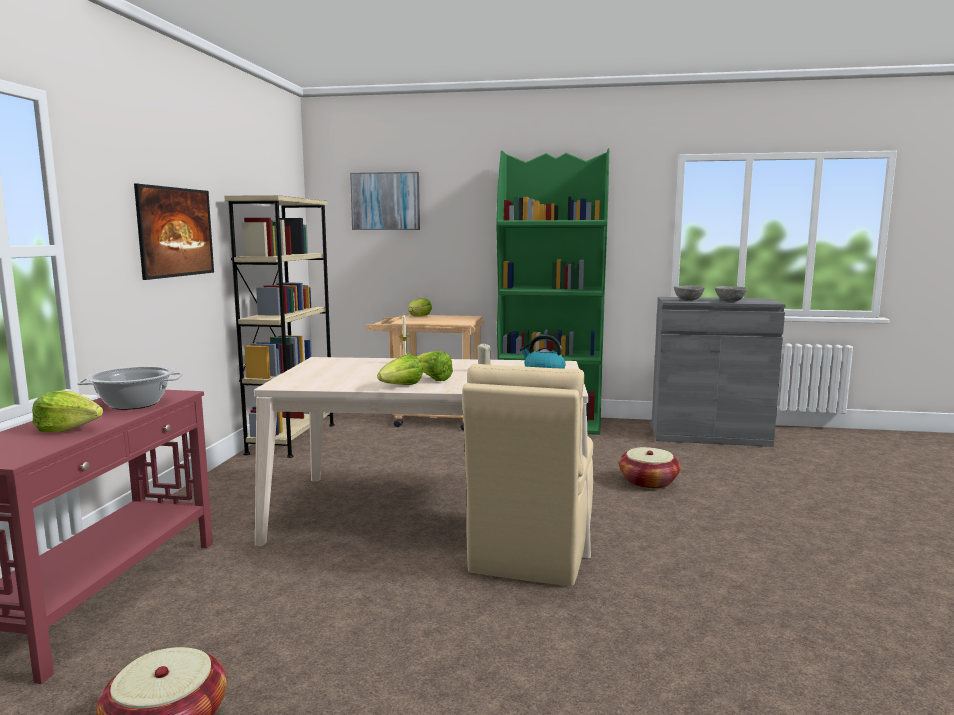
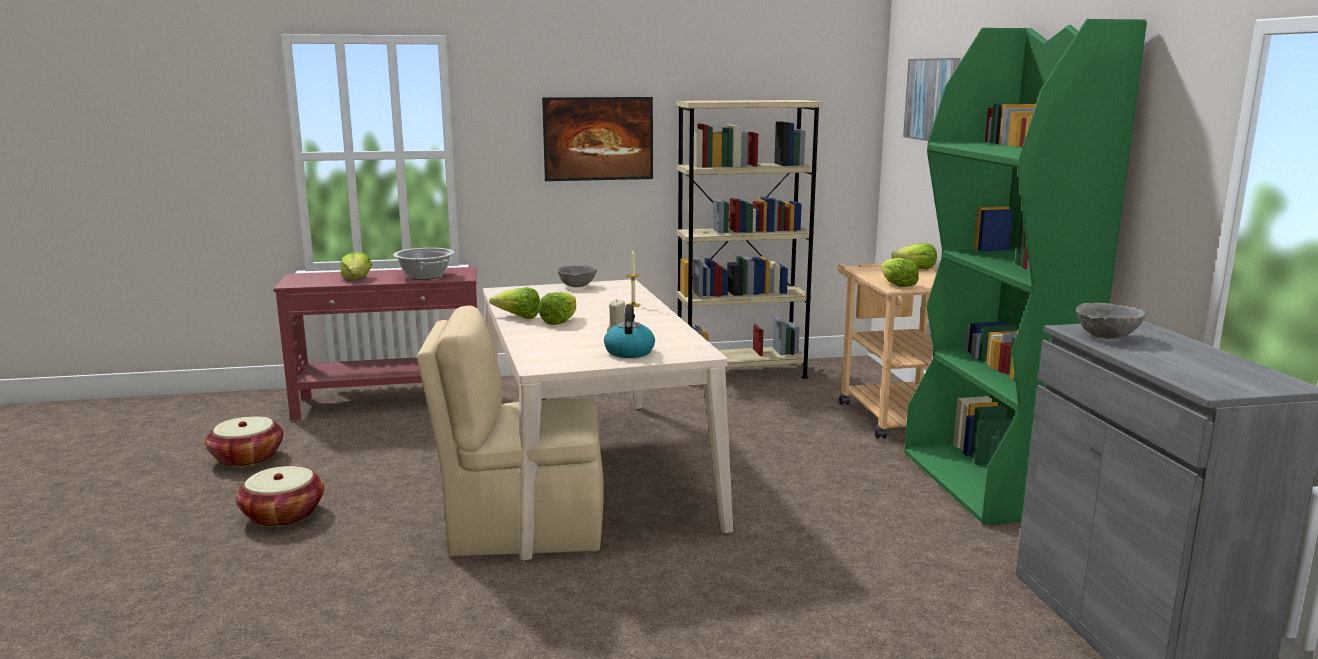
camera: 70 degrees right, 5 degrees up
basket [619,447,681,489] -> basket moved to [236,466,324,527]
grey bowl [715,286,747,302] -> grey bowl moved to [558,265,598,287]
none -> lettuce [881,258,919,287]

